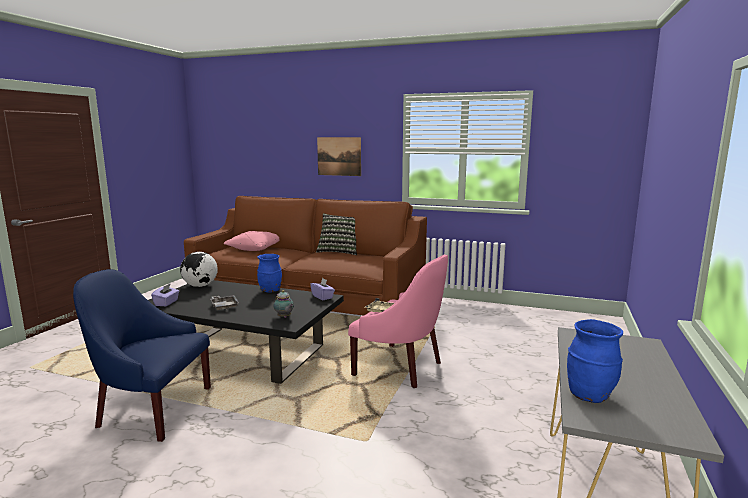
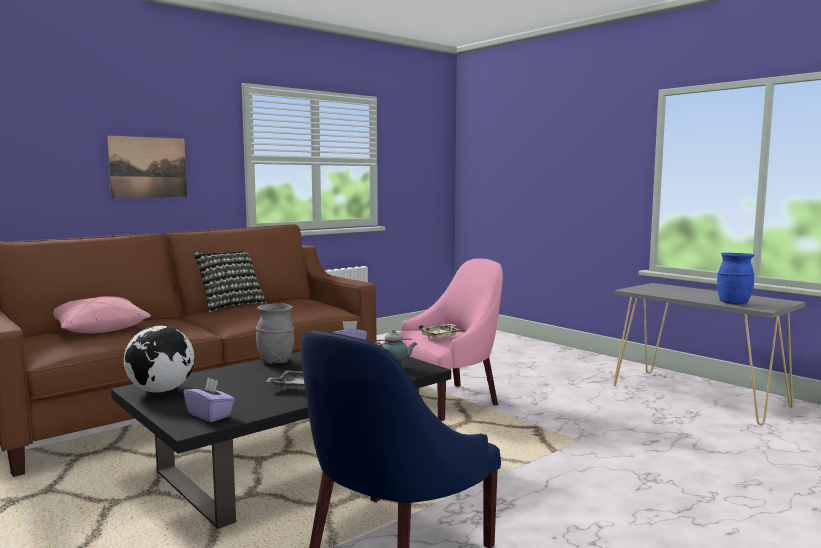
camera: 60 degrees left, 5 degrees down
blue vase [257,254,282,293] -> grey vase [256,304,294,364]

